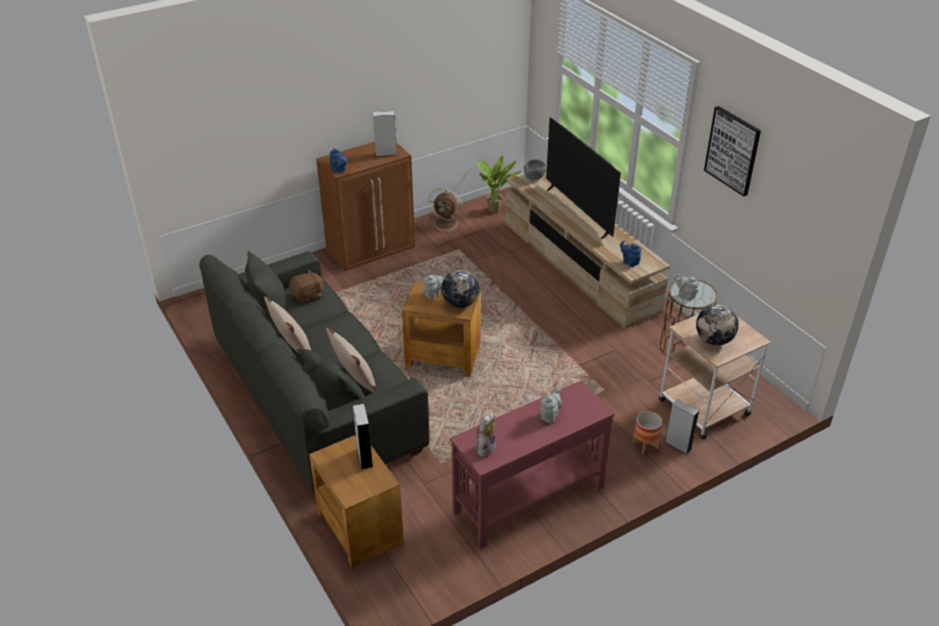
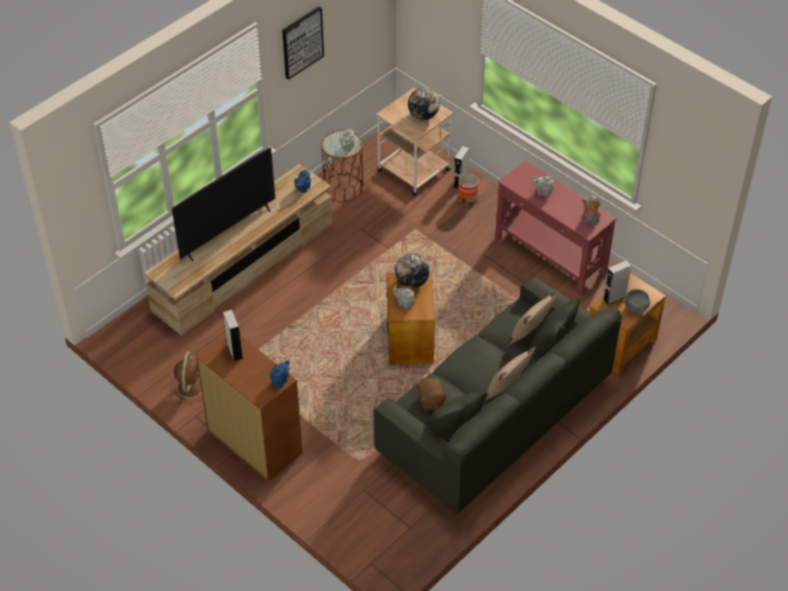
camera: 105 degrees left, 10 degrees up
brown plush toy [289,270,325,304] -> brown plush toy turned 150 degrees counterclockwise [417,378,448,411]
potted plant [476,155,521,213] -> none
grey bowl [524,160,546,180] -> grey bowl moved to [625,289,650,313]

